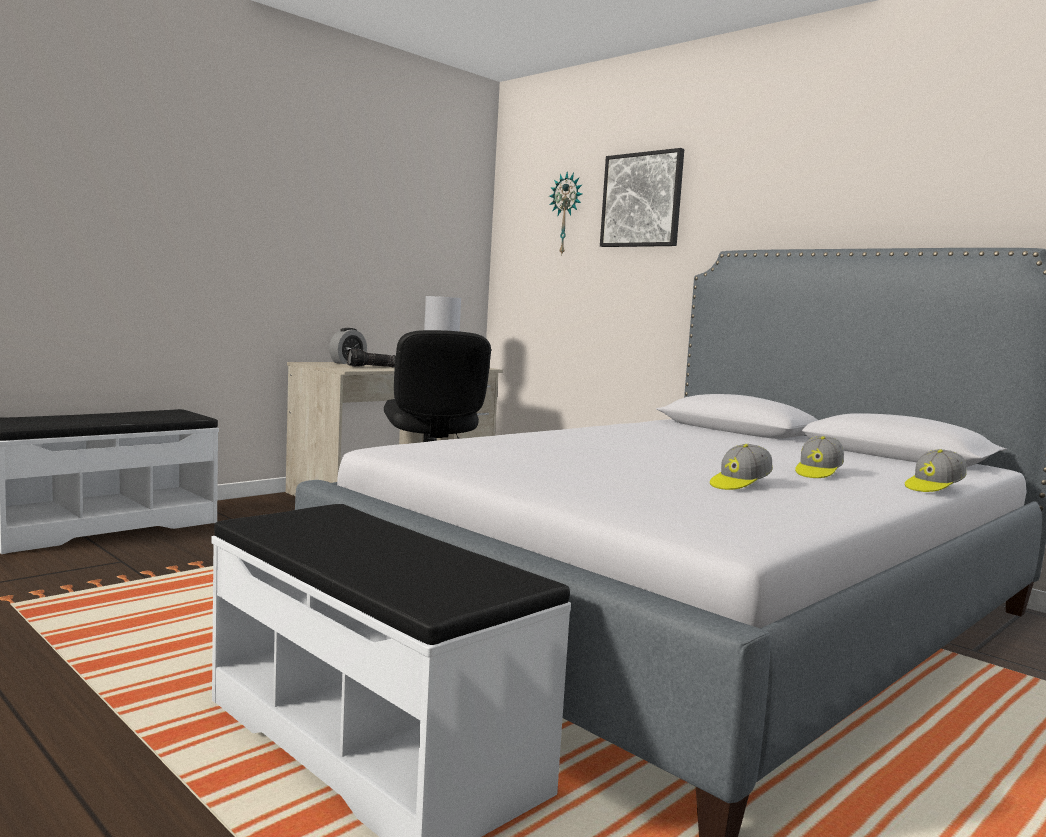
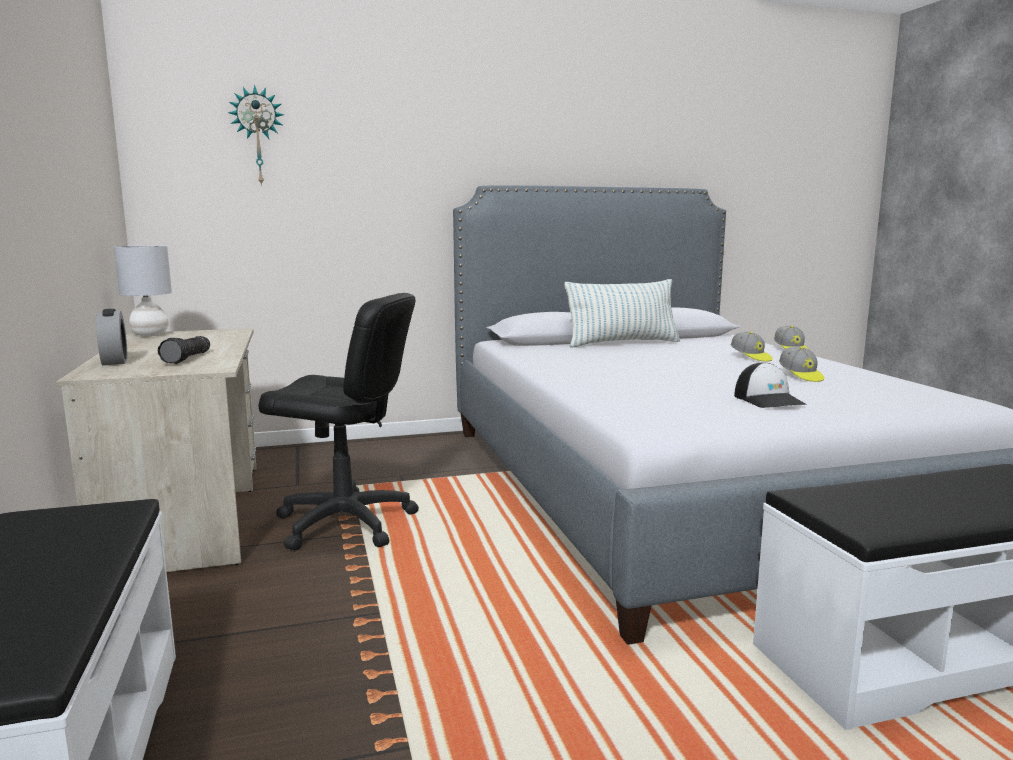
camera: 60 degrees left, 5 degrees up
picture [600,148,684,247] -> none
none -> pillow [564,279,680,348]
none -> cap [734,362,807,408]

